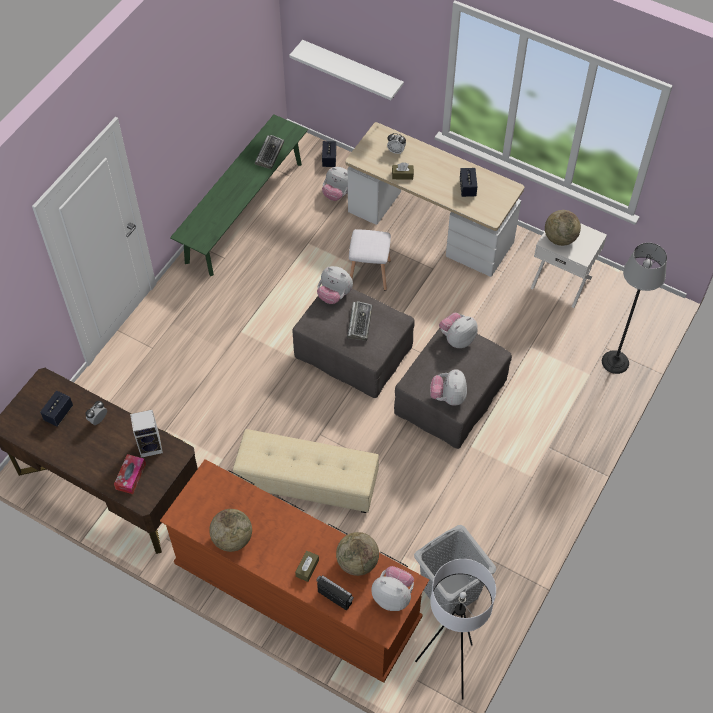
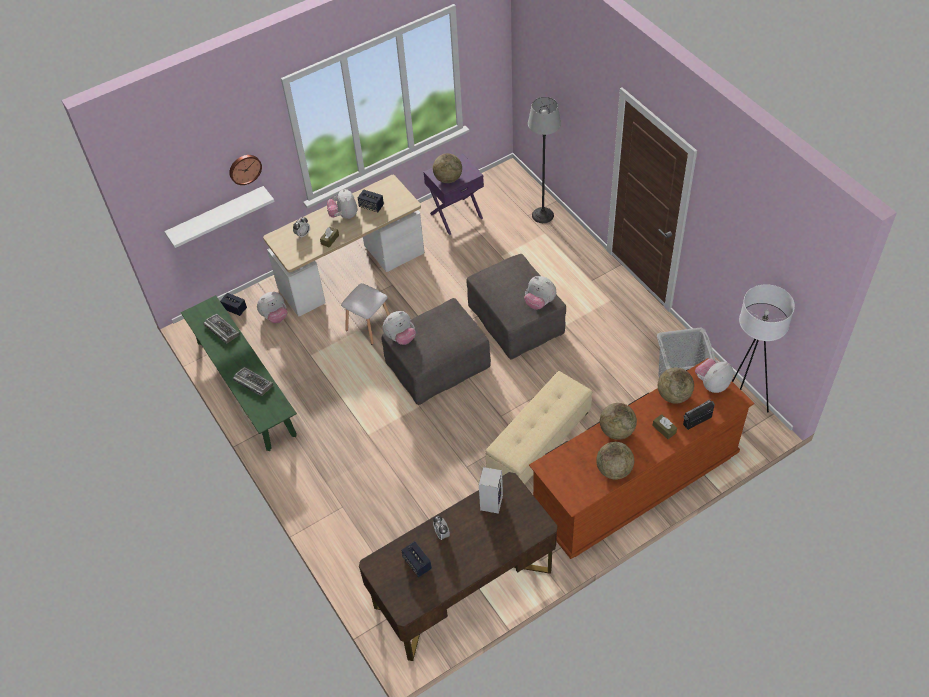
camera: 60 degrees left, 5 degrees down
tissue box [114,454,146,494] -> none
keyboard [347,301,373,341] -> keyboard moved to [233,367,273,396]
plush toy [439,313,478,348] -> plush toy moved to [327,188,357,219]
white nightstand [531,223,607,308] -> purple nightstand [424,154,484,235]
none -> wall clock [229,155,262,185]
none -> globe [600,403,637,440]

